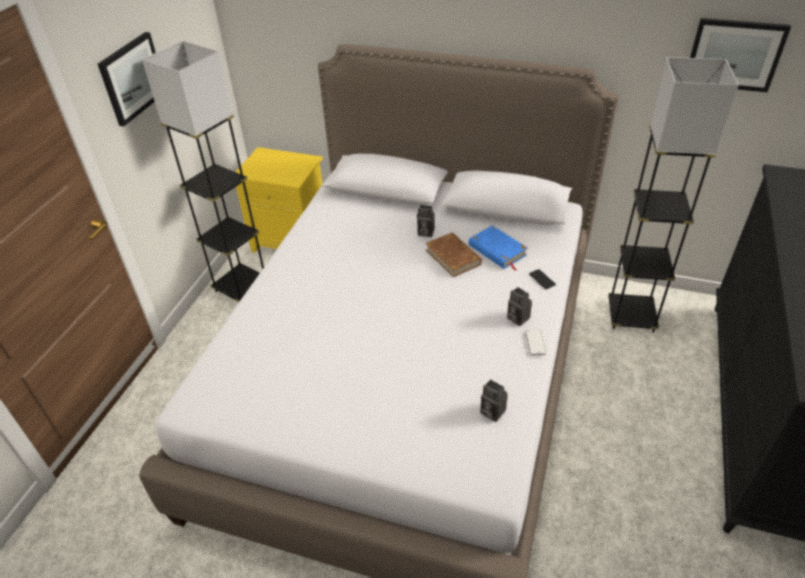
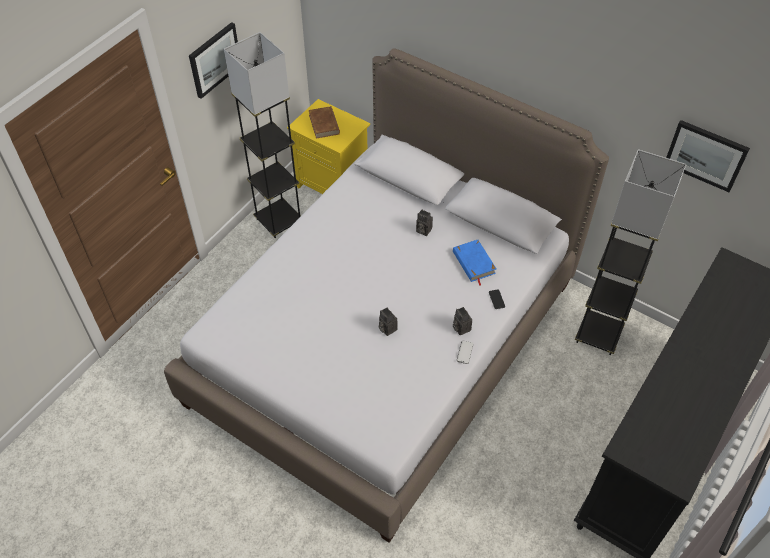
camera: 15 degrees right, 10 degrees up
brown book [425,232,482,277] -> brown book moved to [309,106,340,139]
camera [480,379,508,422] -> camera moved to [379,308,398,336]

